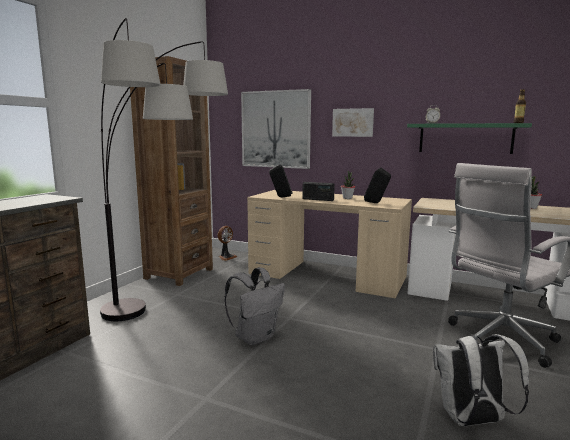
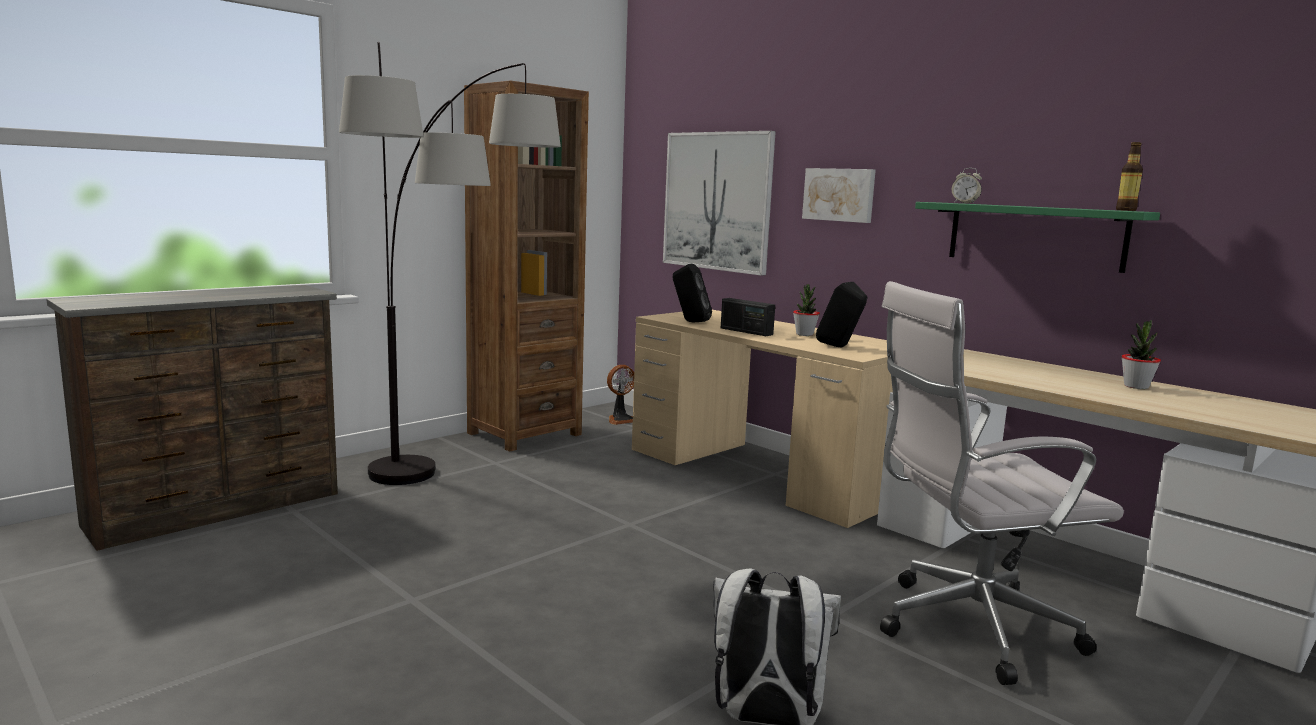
camera: 20 degrees right, 0 degrees up
grey backpack [224,267,285,345] -> none

